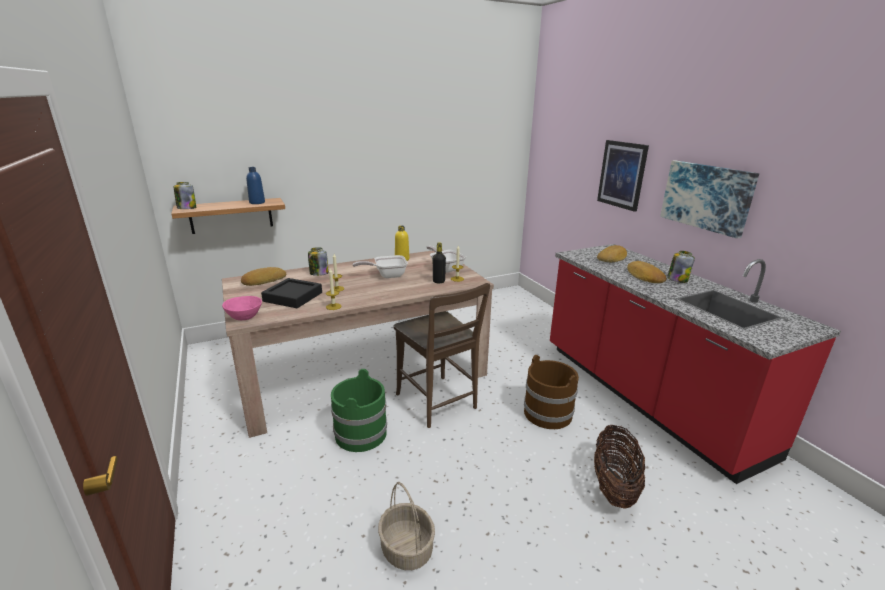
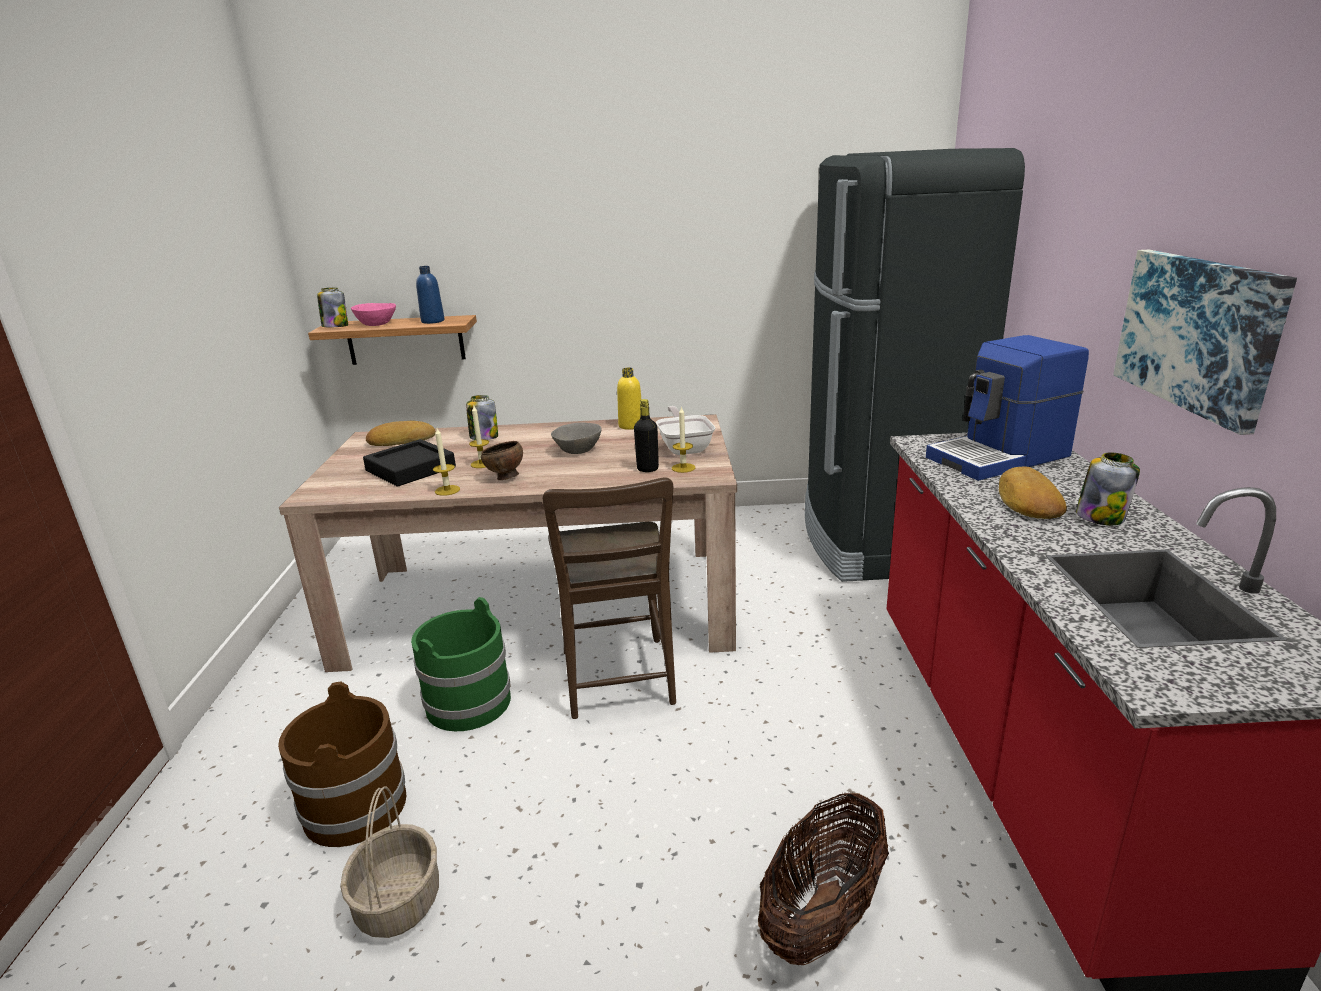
camera: 25 degrees right, 0 degrees up
pink bowl [222,296,262,320] -> pink bowl moved to [351,303,396,326]
frying pan [353,255,408,278] -> grey bowl [551,423,602,454]
brown bucket [524,354,579,429] -> brown bucket moved to [278,682,406,847]
picture [597,140,649,212] -> none
bread [597,245,627,262] -> coffee machine [926,335,1089,481]
none -> brown bowl [481,441,523,480]
none -> black fridge [805,148,1025,582]

